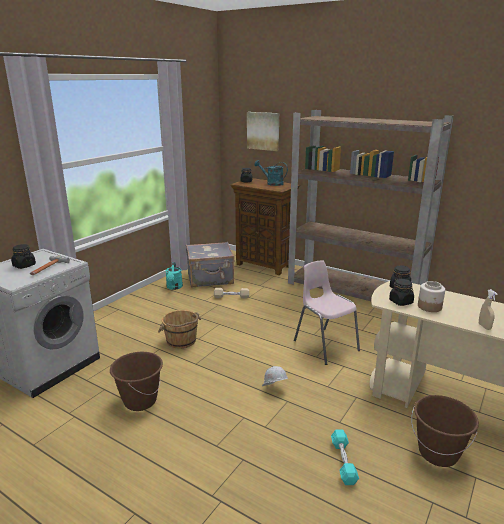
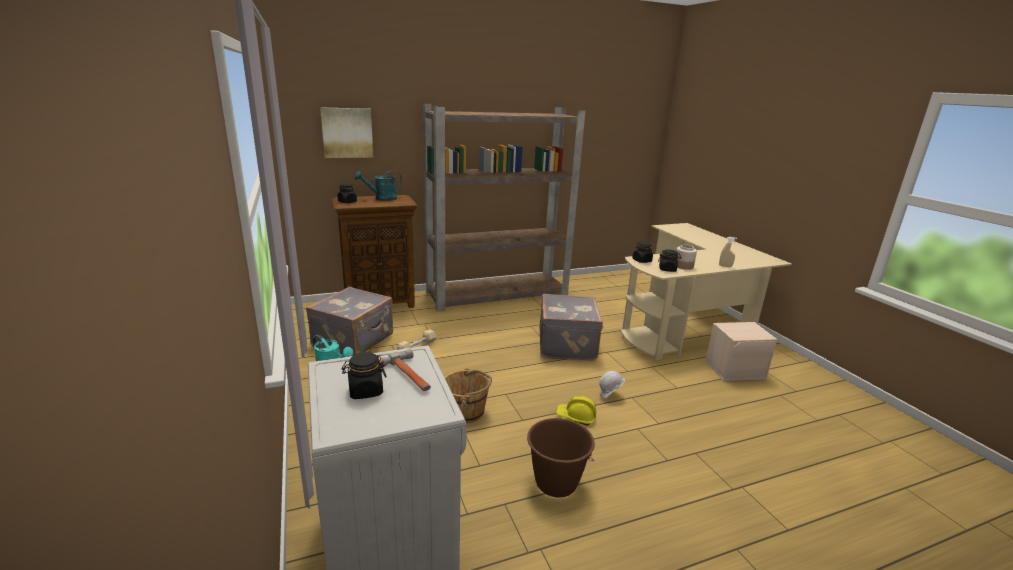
camera: 55 degrees left, 0 degrees up
pink chair [294,261,360,365] -> grey suitcase [540,294,603,360]
turquoise dumbbell [331,430,359,485] -> none
brown bucket [411,395,479,467] -> beige storage box [705,322,778,381]
none -> yellow hard hat [556,396,596,426]

